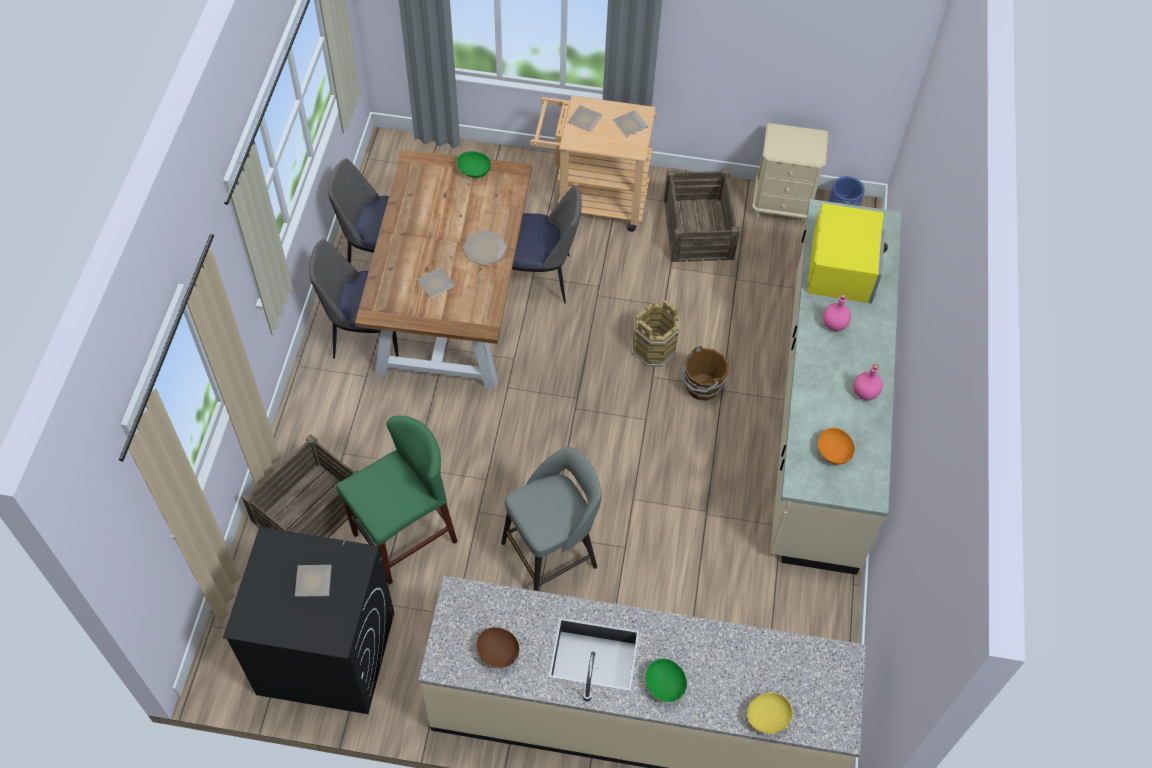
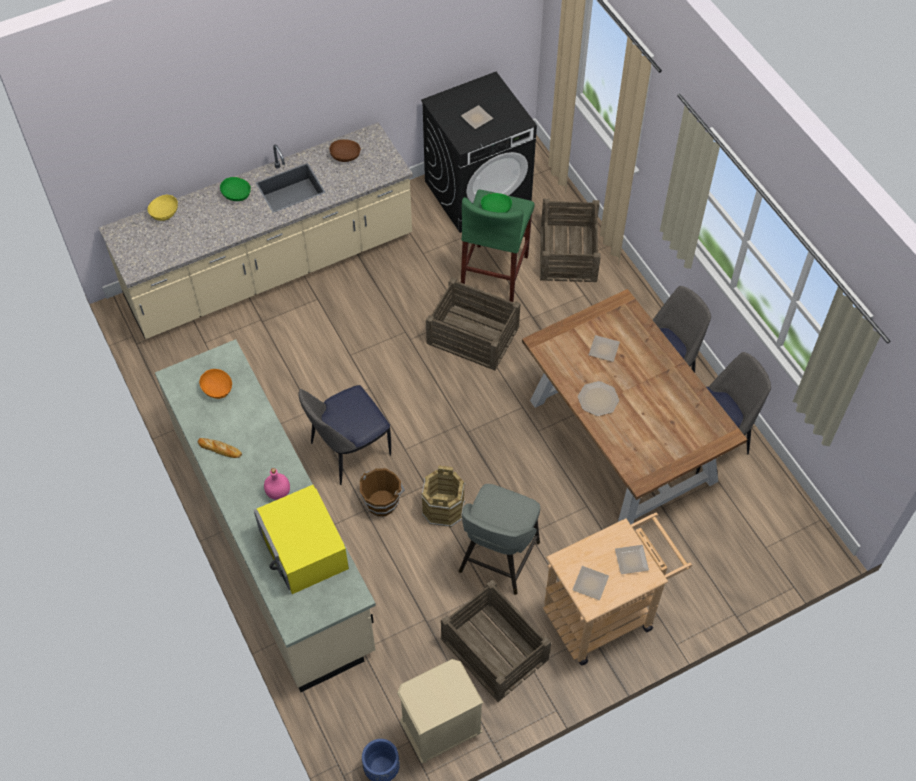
camera: 145 degrees right, 0 degrees up
green bowl [457,151,491,178] -> green bowl moved to [481,193,512,213]
grey stool [501,447,602,591] -> grey stool moved to [459,484,540,595]
chair [512,185,582,303] -> chair moved to [298,385,391,485]
pink bottle [853,364,883,401] -> bread [198,438,242,458]
none -> crate [426,277,521,370]

